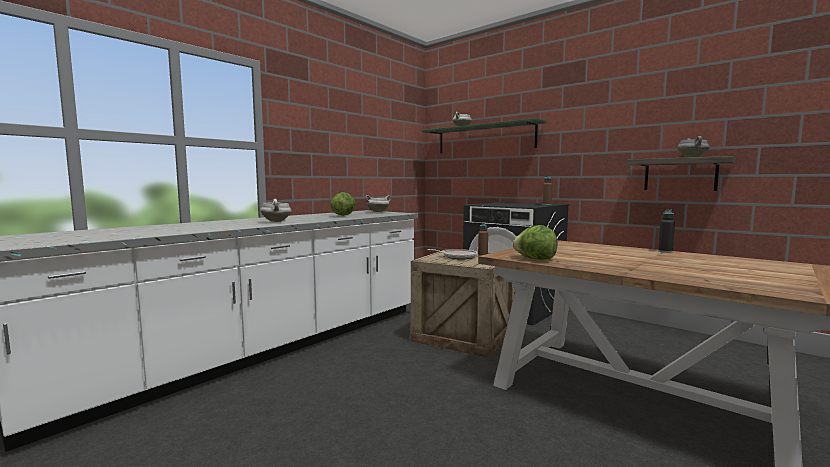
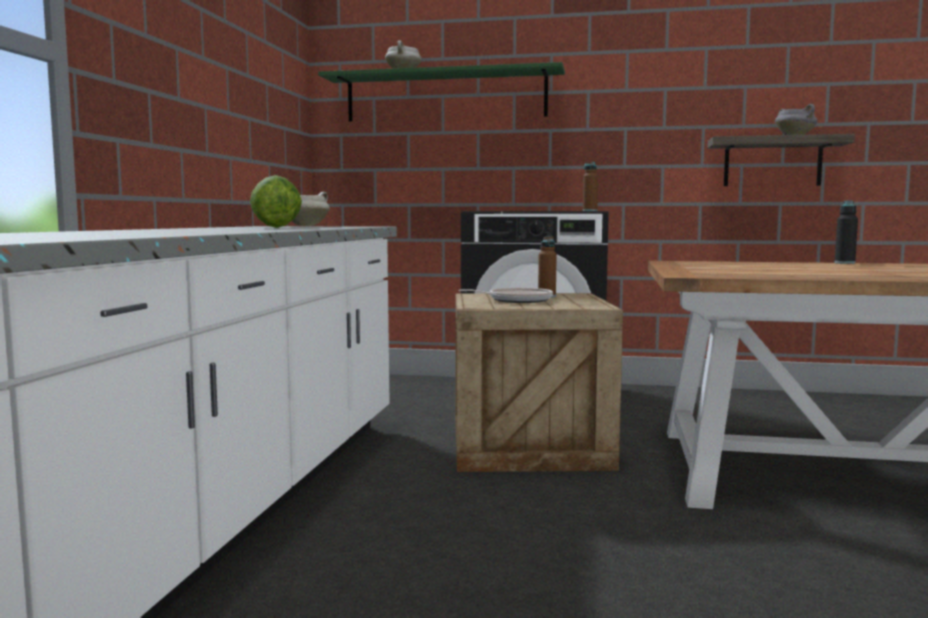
camera: 30 degrees left, 0 degrees up
white cooking pot [260,199,292,222] -> none
lettuce [513,225,557,260] -> none

